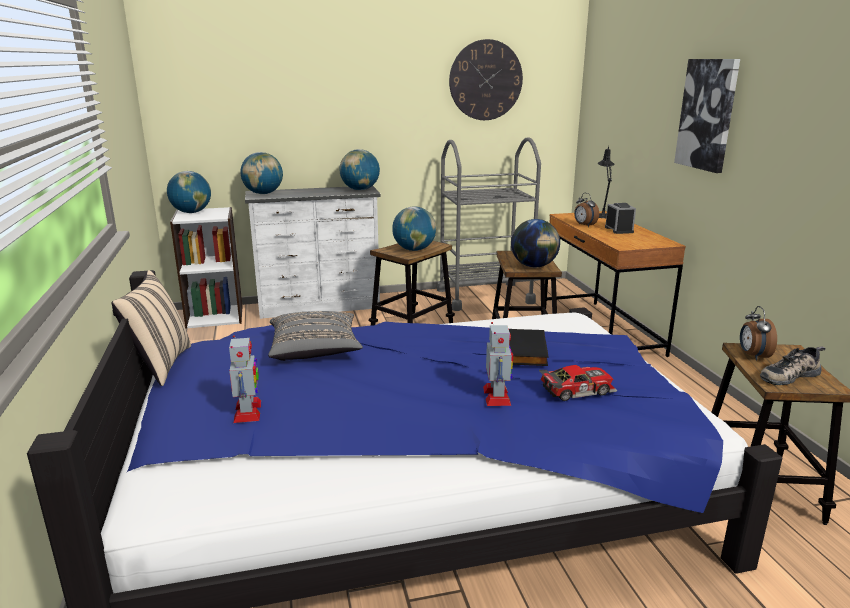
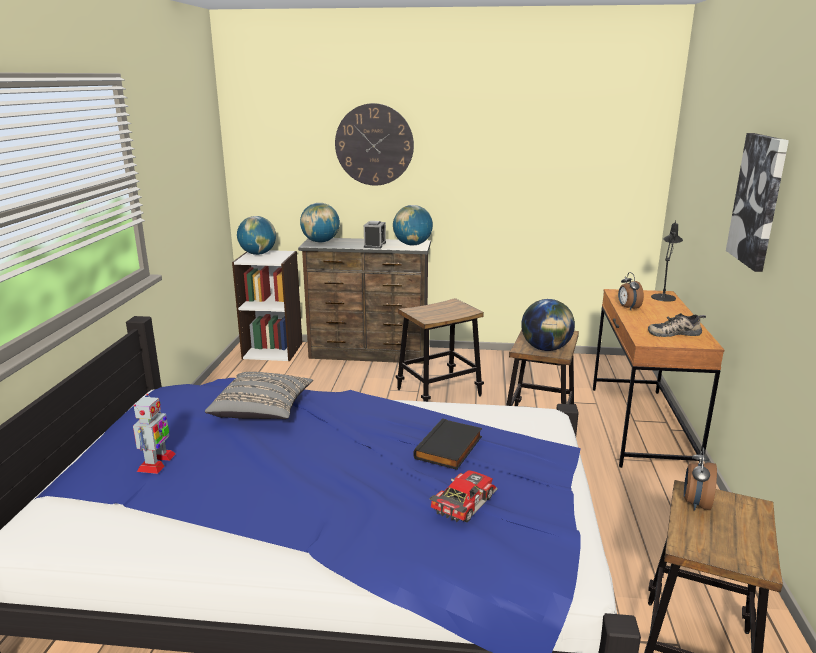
camera: 20 degrees right, 0 degrees up
beige pillow [112,270,191,386] -> none
white dresser [245,186,380,319] -> brown dresser [298,238,431,364]
globe [392,206,436,251] -> none
grey cart [437,137,541,311] -> none
wall clock [449,39,523,120] -> wall clock moved to [335,103,414,185]
toy robot [483,322,513,406] -> none
toy car [539,365,617,401] -> toy car turned 60 degrees counterclockwise [429,470,498,522]
alarm clock [605,203,636,234] -> alarm clock moved to [364,221,386,249]
shoe [760,347,826,385] -> shoe moved to [648,313,706,337]

